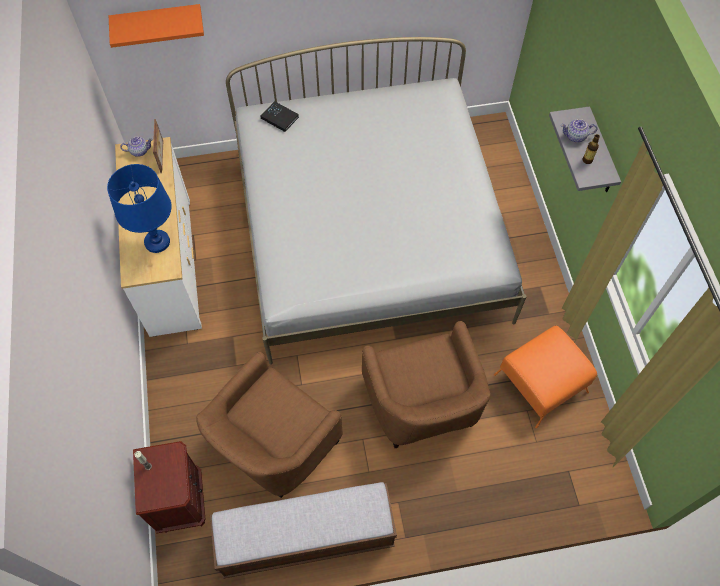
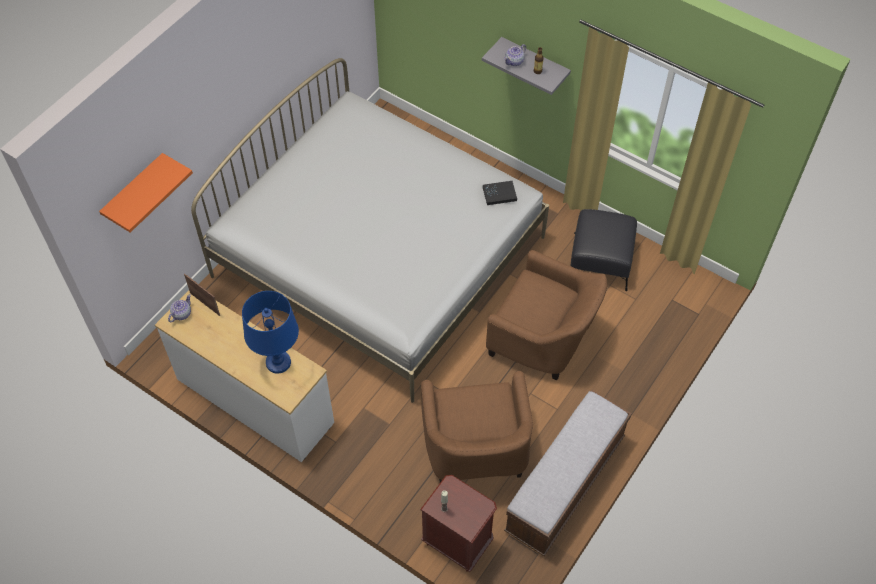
camera: 45 degrees left, 5 degrees down
black book [260,101,299,132] -> black book moved to [483,181,517,205]
orange ottoman [494,326,597,428] -> black ottoman [570,209,637,291]

